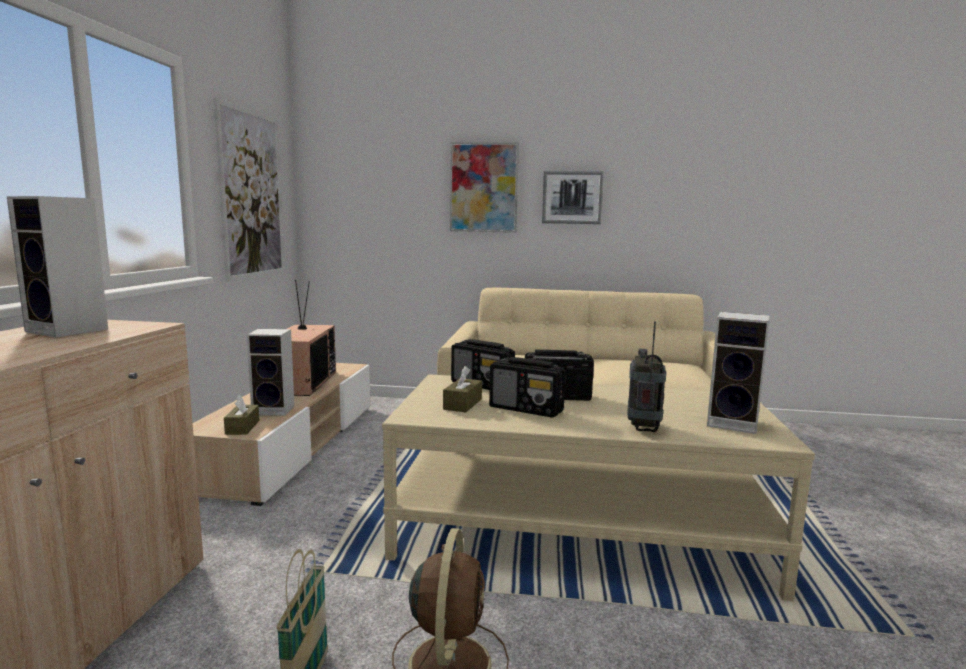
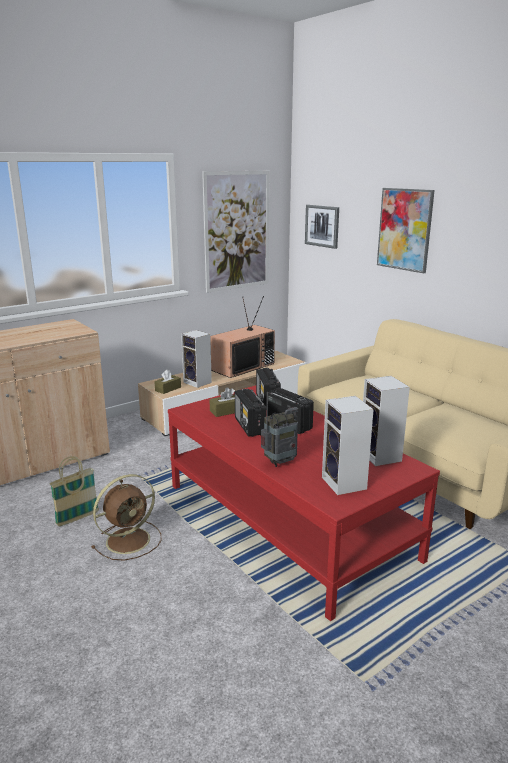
camera: 45 degrees right, 10 degrees up
speaker [7,196,108,338] -> speaker moved to [363,376,410,466]
beige coffee table [382,374,815,602] -> red coffee table [168,386,440,621]
picture [542,171,604,224] -> picture moved to [305,205,339,249]

